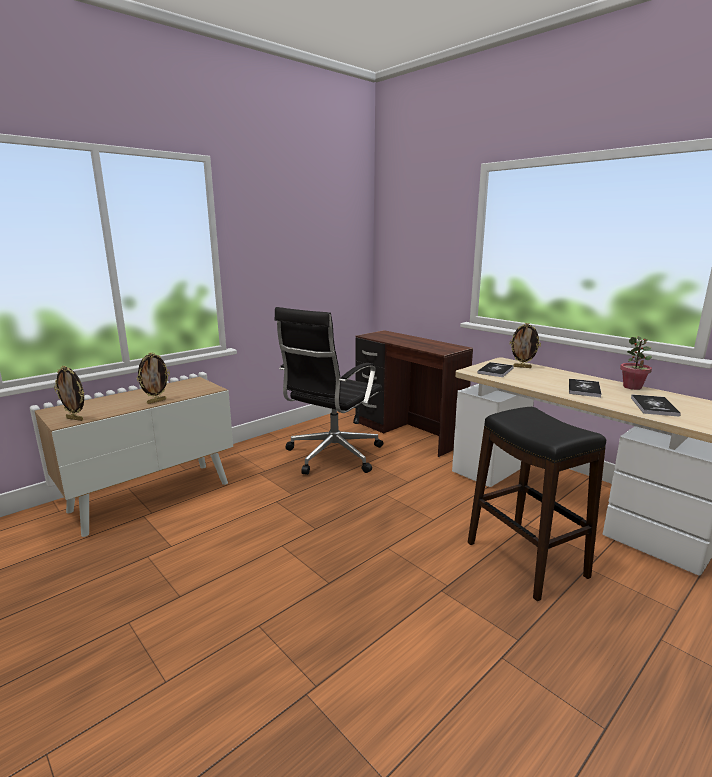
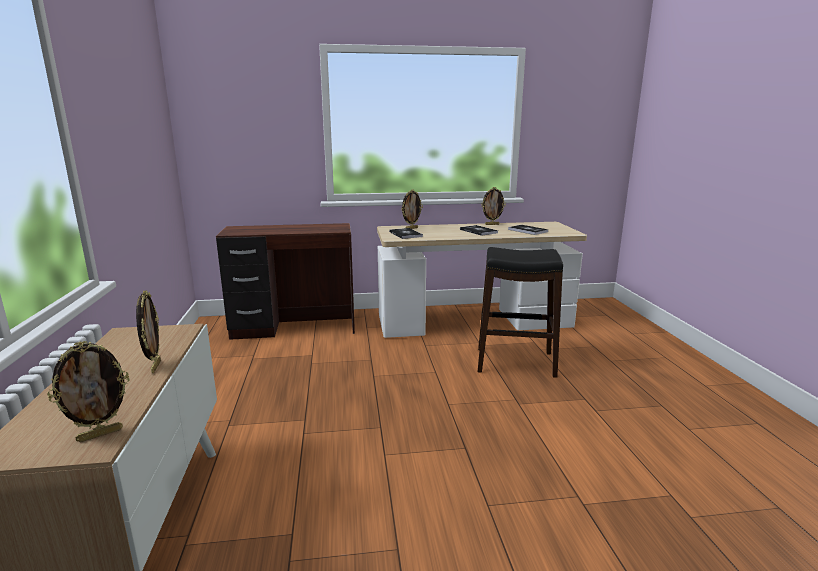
camera: 55 degrees left, 0 degrees up
black office chair [274,307,383,475] -> none
potted plant [620,336,652,390] -> picture frame [481,187,506,225]

